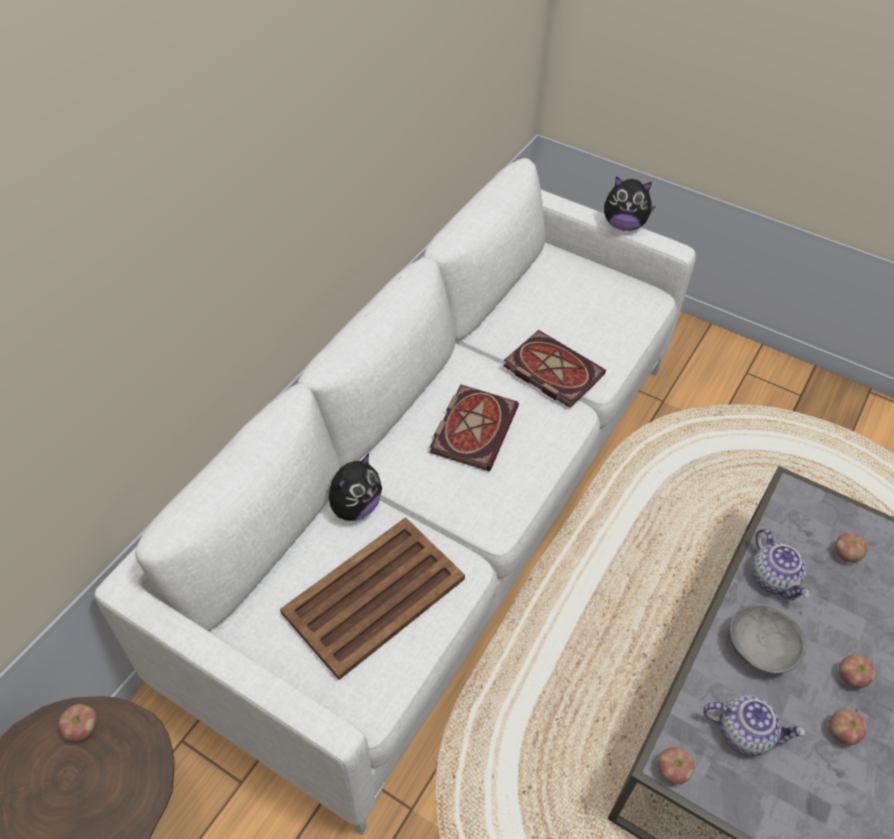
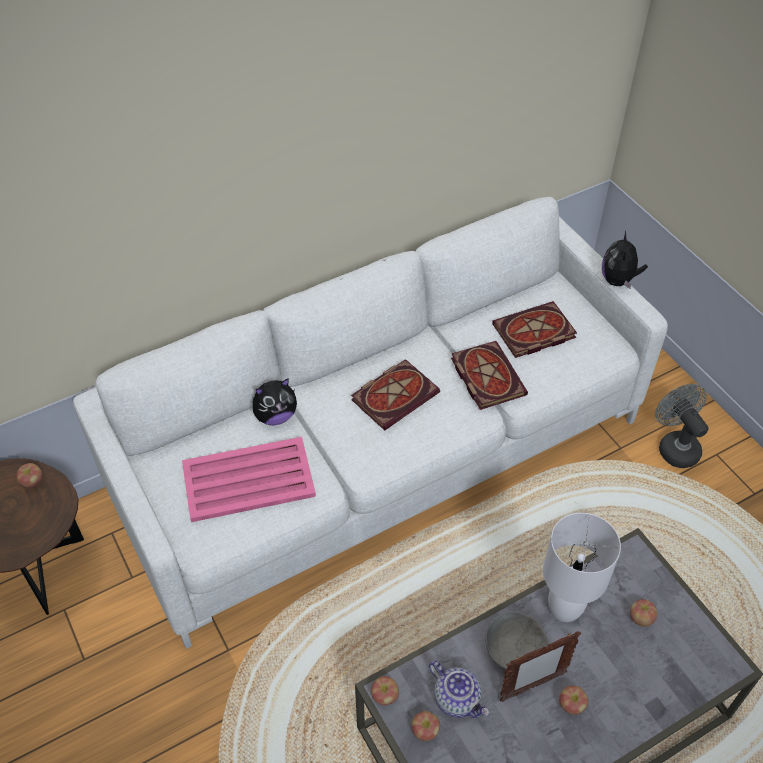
camera: 30 degrees right, 0 degrees up
brown tray [280,517,465,680] -> pink tray [182,437,316,522]
plush toy [604,176,655,231] -> plush toy turned 60 degrees clockwise [602,231,648,289]
teapot [752,529,810,600] -> white table lamp [543,513,621,622]
apple [829,710,867,745] -> apple moved to [411,711,440,741]
none -> book [492,301,577,358]
none -> picture frame [500,631,581,702]
none -> grey fan [655,384,709,468]

